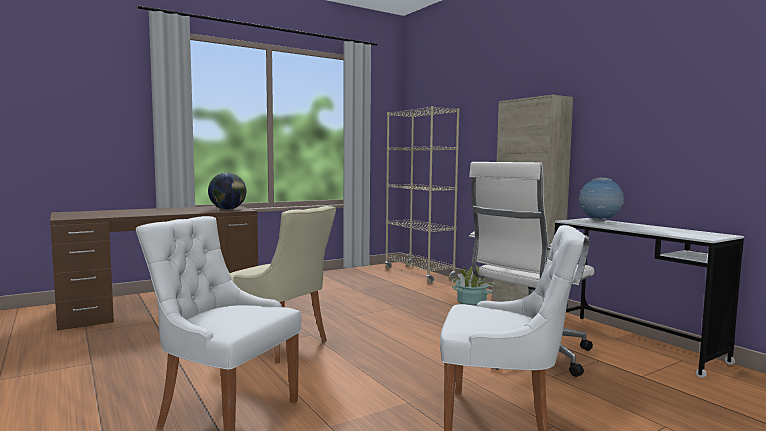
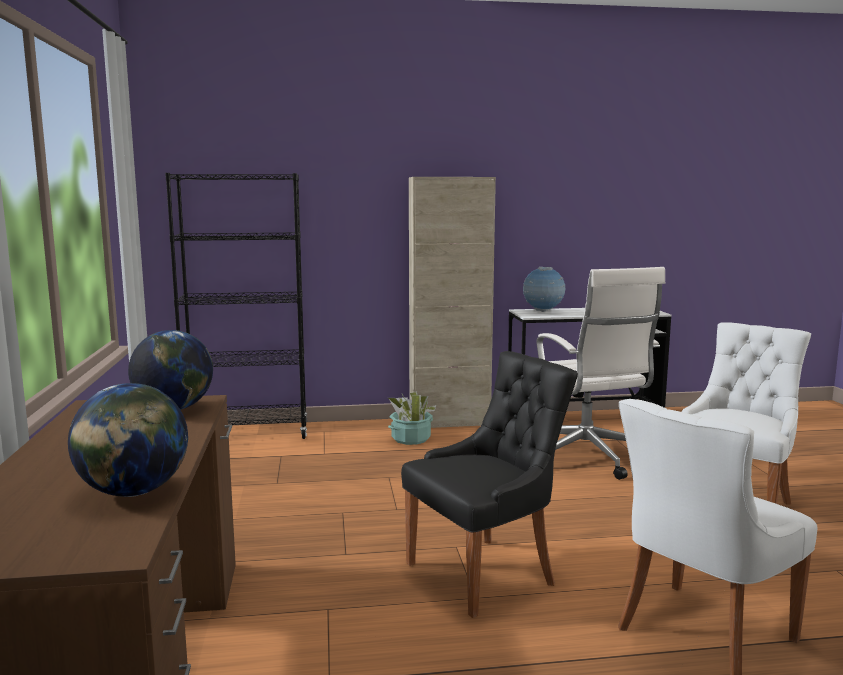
camera: 65 degrees left, 5 degrees up
beige chair [230,206,336,363] -> black chair [401,351,578,618]
beige bookcase [385,106,460,284] -> black bookcase [165,173,308,439]
none -> globe [68,383,188,497]

